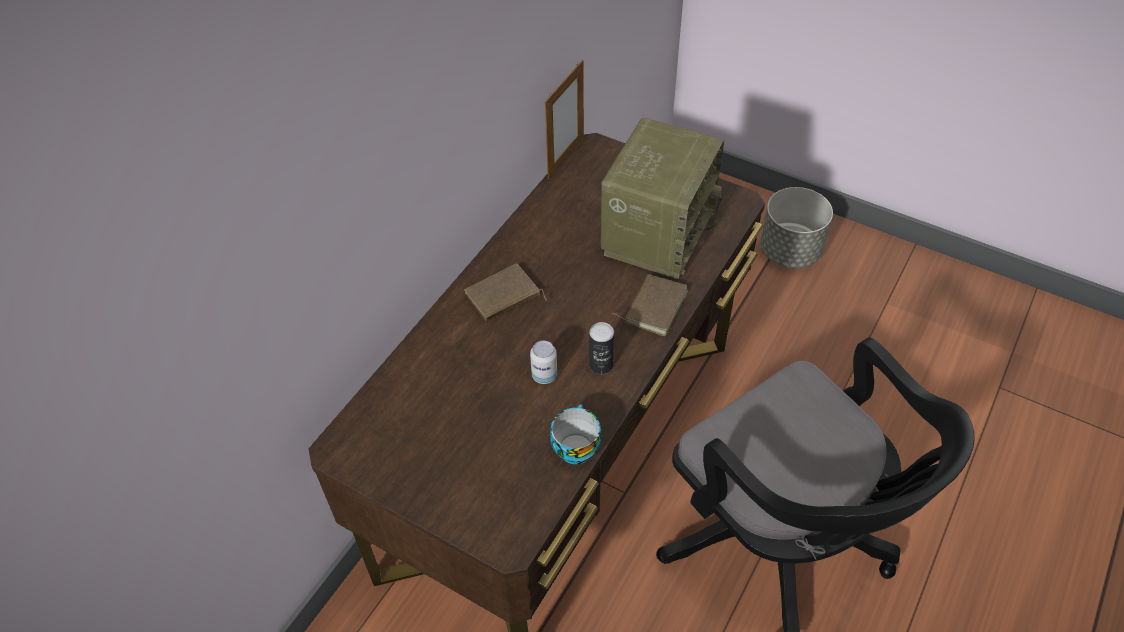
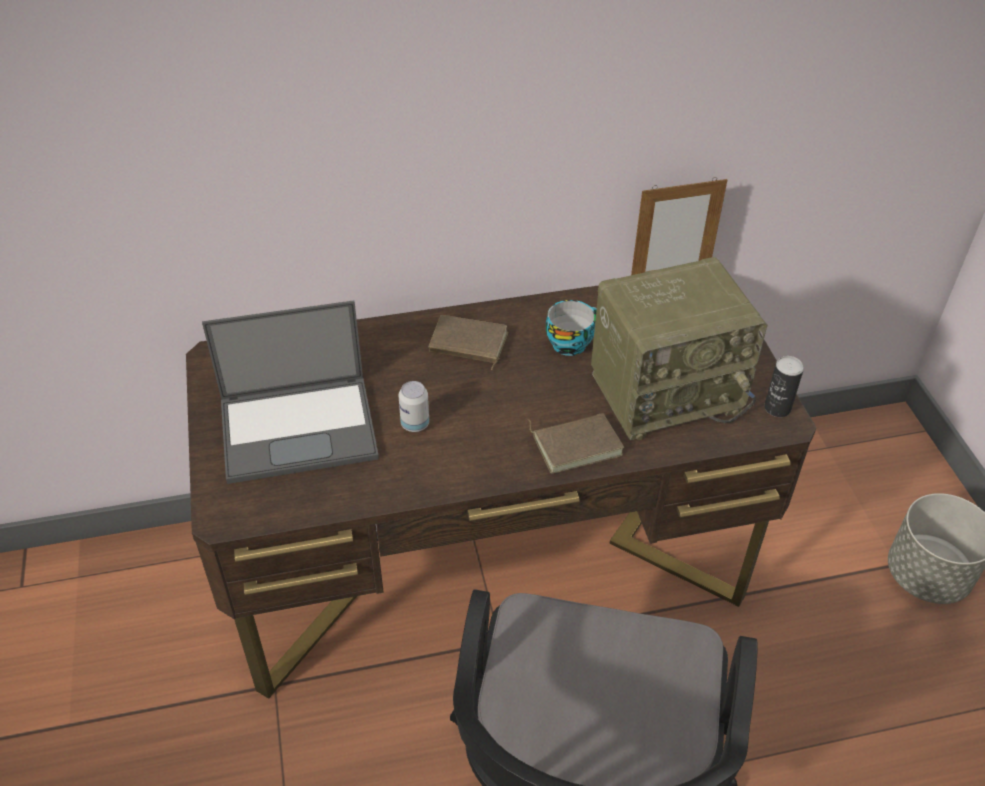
camera: 45 degrees right, 5 degrees down
cup [550,404,601,464] -> cup moved to [546,300,597,356]
can [589,322,614,374] -> can moved to [764,356,804,417]
none -> laptop [202,300,379,484]

